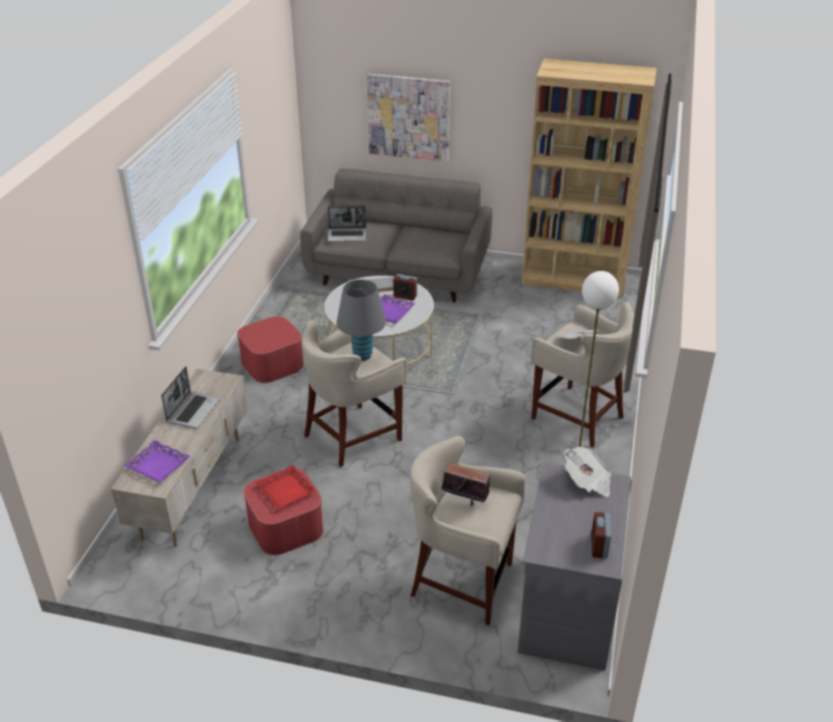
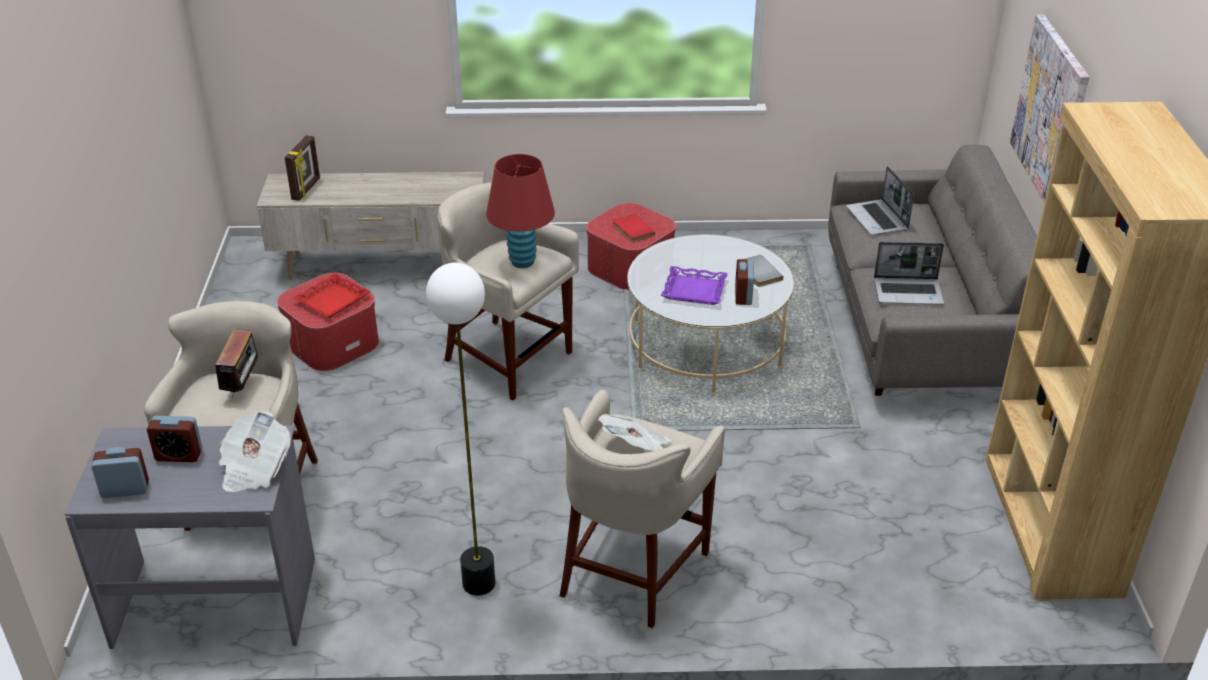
camera: 75 degrees right, 0 degrees up
purple tray [123,440,191,483] -> picture frame [285,135,320,201]
laptop [161,366,220,428] -> laptop moved to [874,242,944,305]
grey table lamp [337,279,386,361] -> red table lamp [486,154,555,268]
none -> alarm clock [147,416,203,462]
none -> red book [613,214,655,242]

